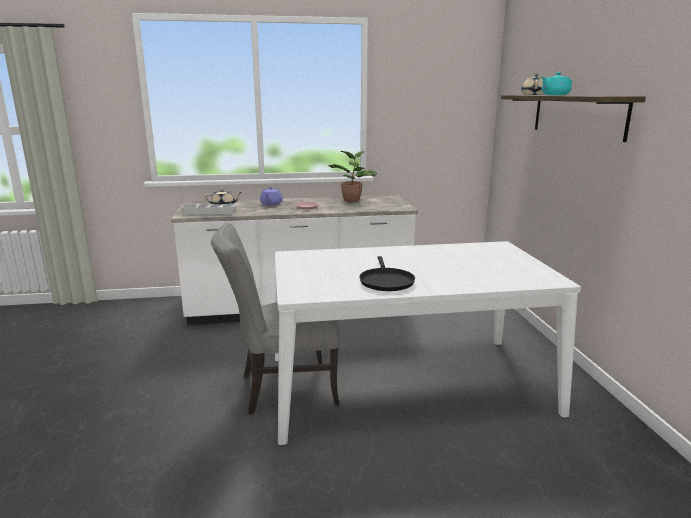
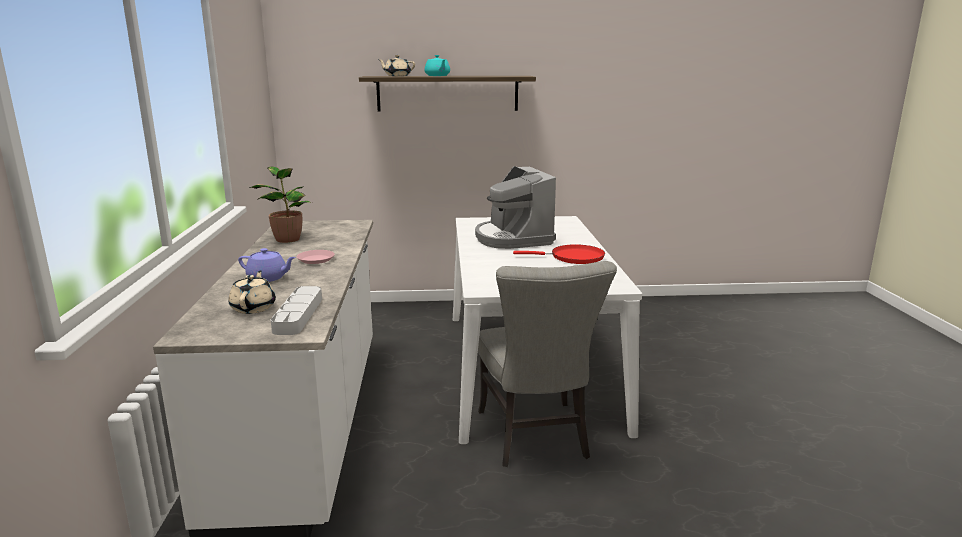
camera: 85 degrees left, 0 degrees up
black frying pan [359,256,415,291] -> red frying pan [513,244,605,264]
none -> coffee machine [475,166,556,249]

